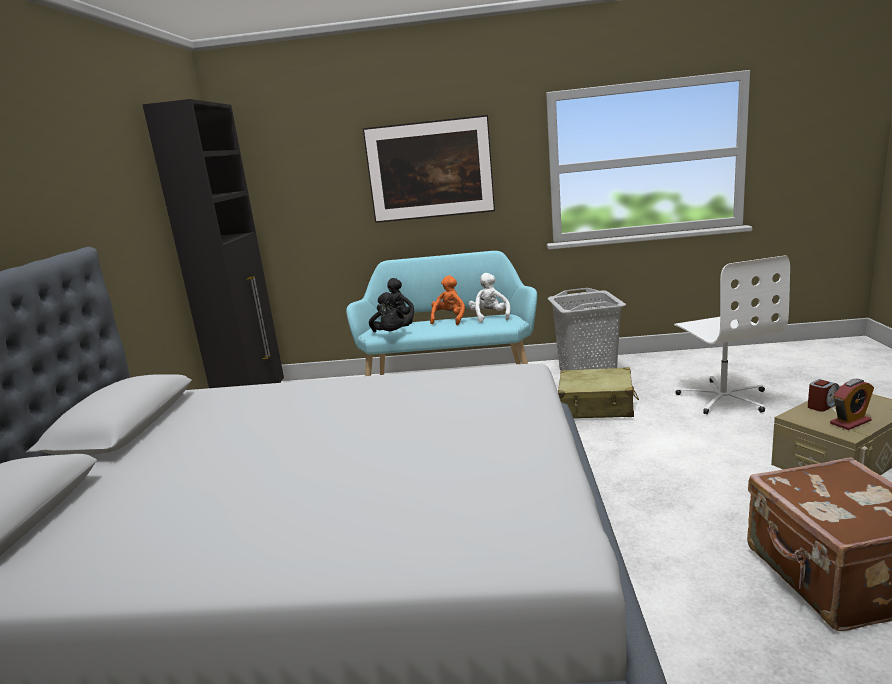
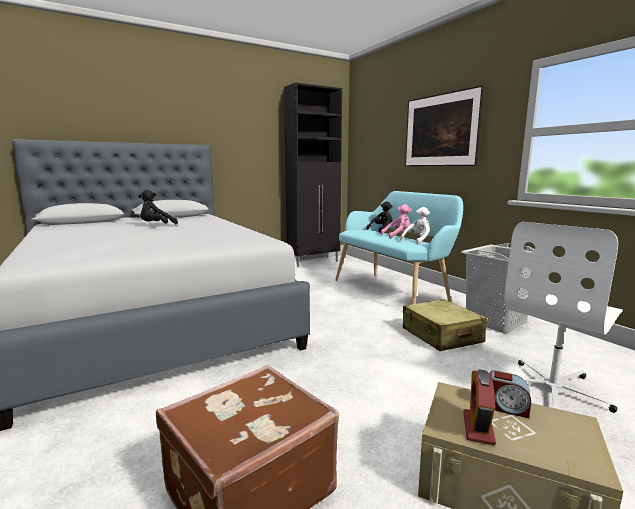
camera: 55 degrees right, 5 degrees down
black plush toy [369,292,411,332] -> black plush toy moved to [138,190,178,224]
orange plush toy [430,275,465,325] -> pink plush toy [380,204,412,239]
alarm clock [830,379,874,430] -> alarm clock turned 75 degrees clockwise [463,370,496,445]

